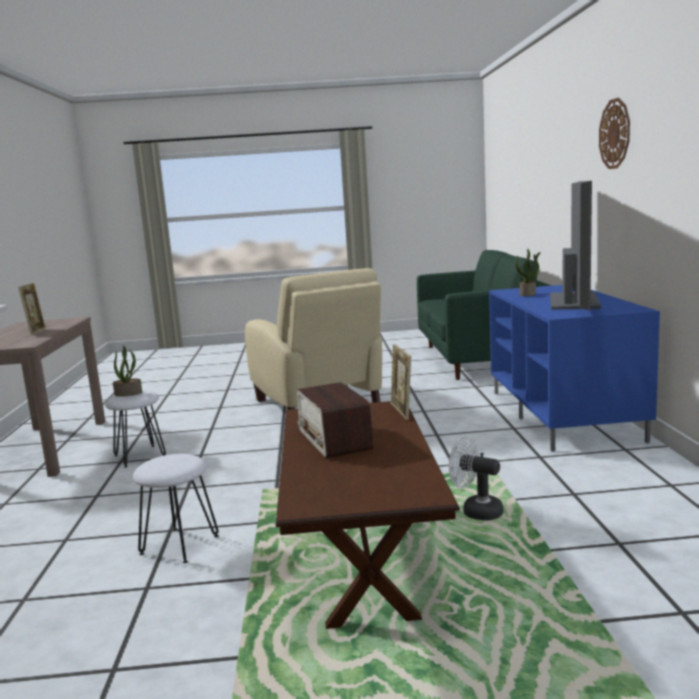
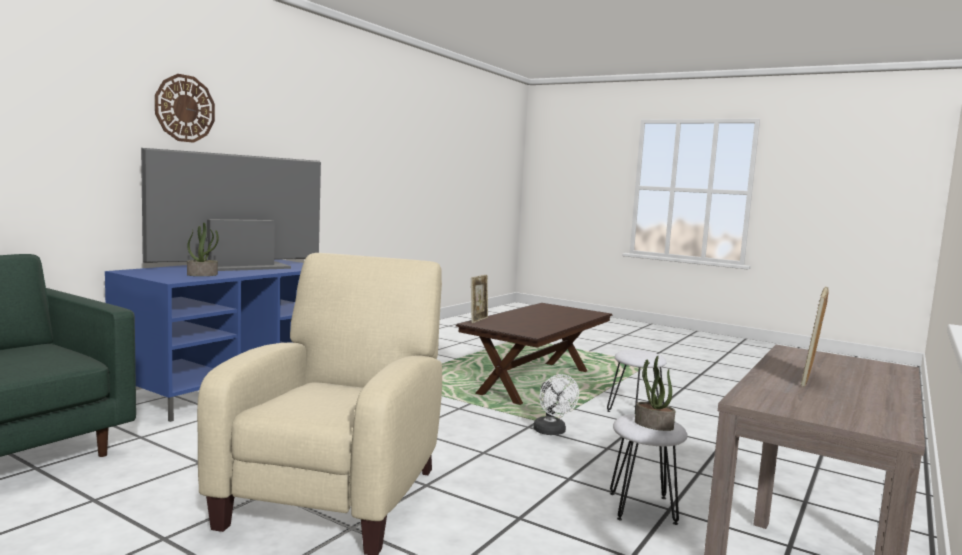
camera: 145 degrees left, 5 degrees down
radio [297,382,374,458] -> none
white fan [449,437,504,521] -> white fan moved to [533,374,579,435]

